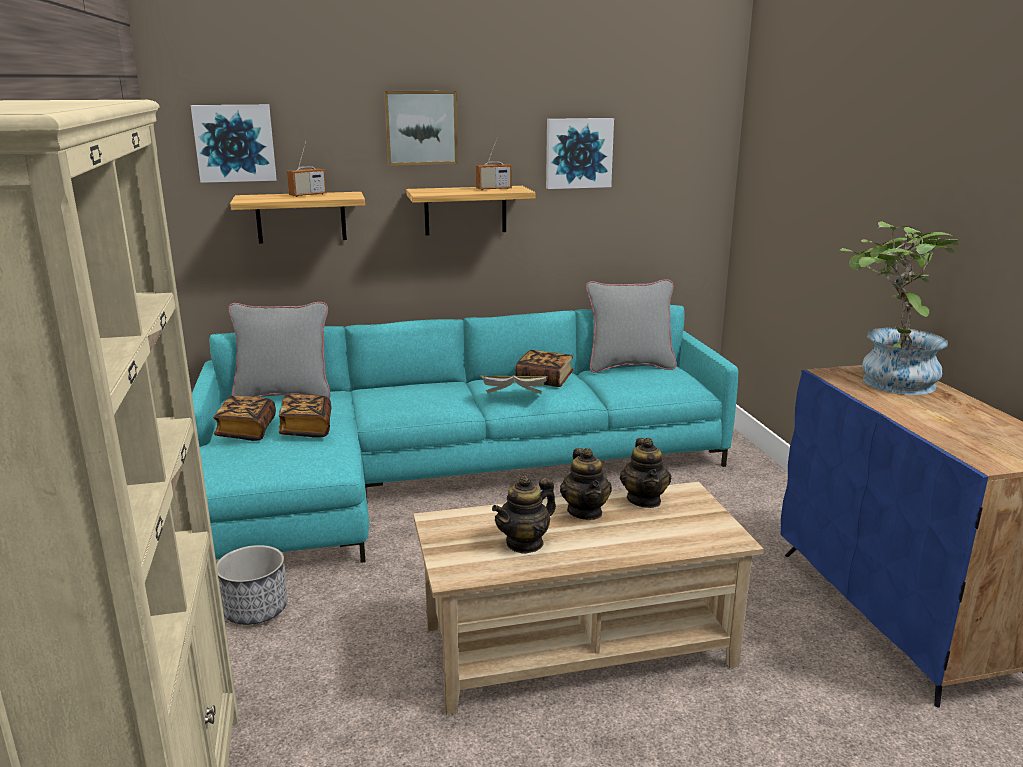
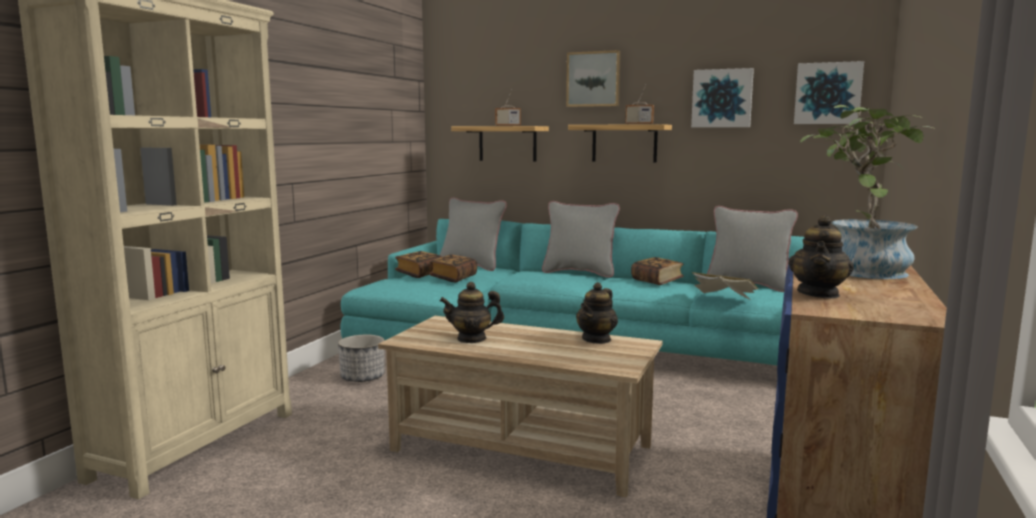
camera: 35 degrees right, 10 degrees down
picture [191,105,277,183] -> picture moved to [794,61,864,124]
book [481,375,547,394] -> book moved to [692,272,758,299]
teapot [560,448,612,520] -> teapot moved to [788,215,854,299]
none -> grey pillow [542,201,620,278]

